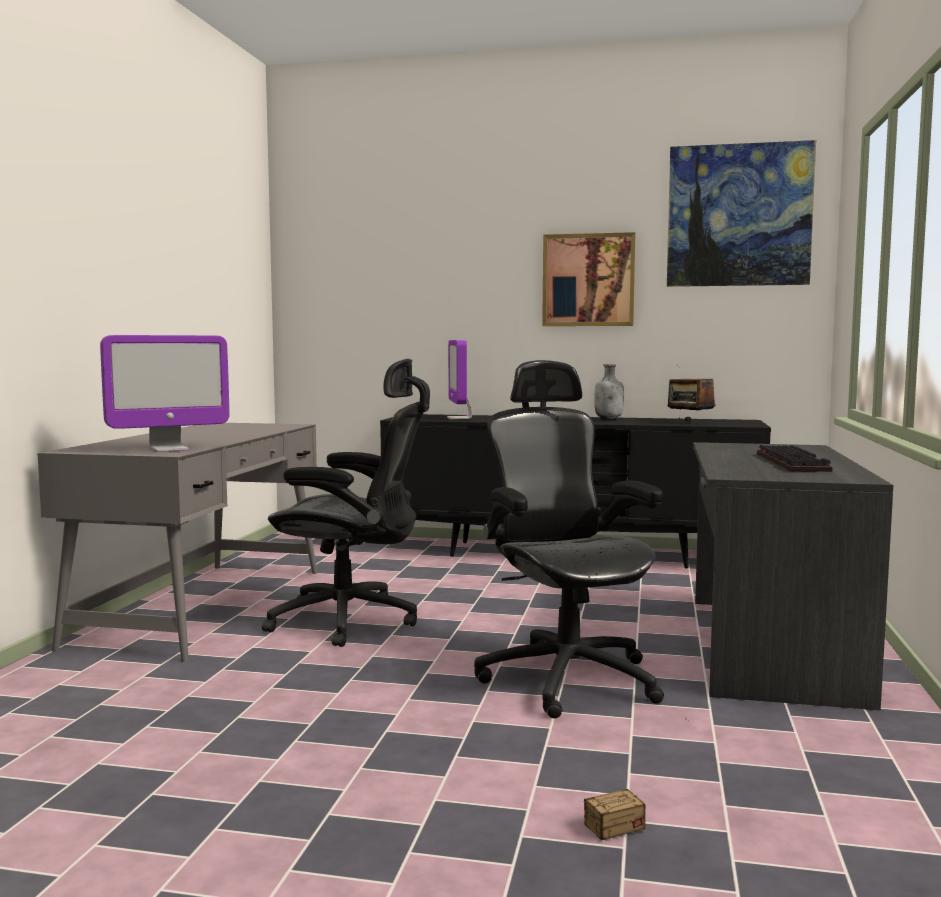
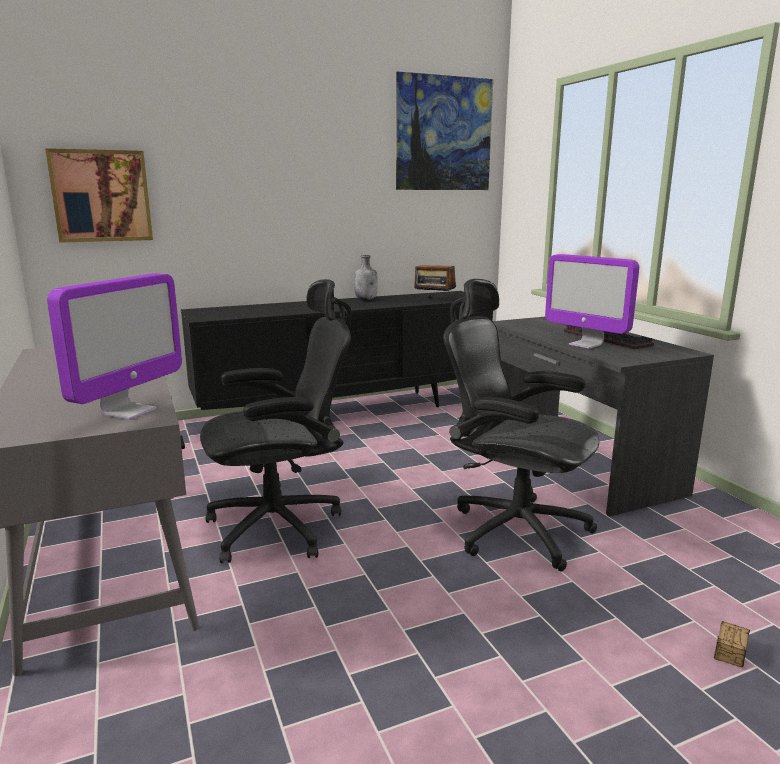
camera: 35 degrees left, 10 degrees up
monitor [447,340,473,419] -> monitor moved to [545,254,639,349]
picture [542,232,635,326] -> picture moved to [45,148,153,243]

